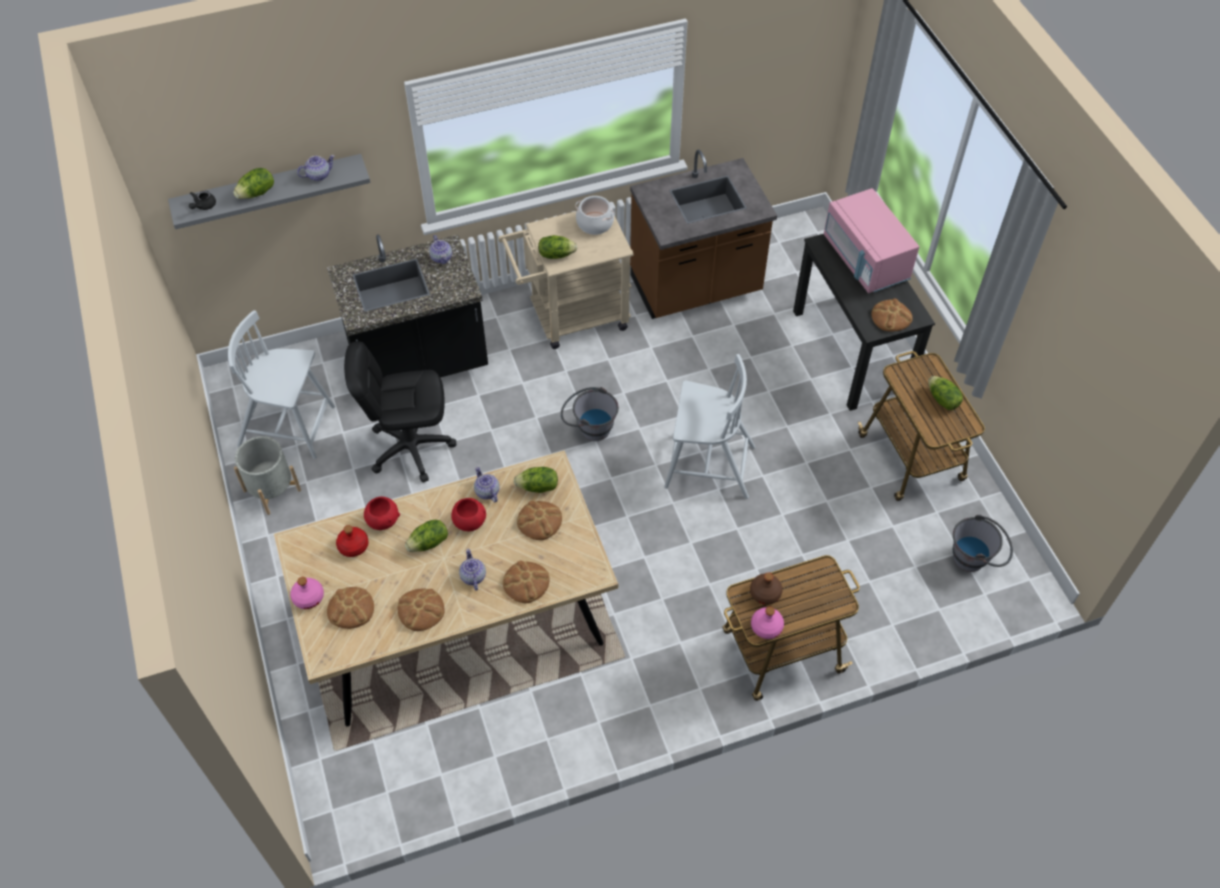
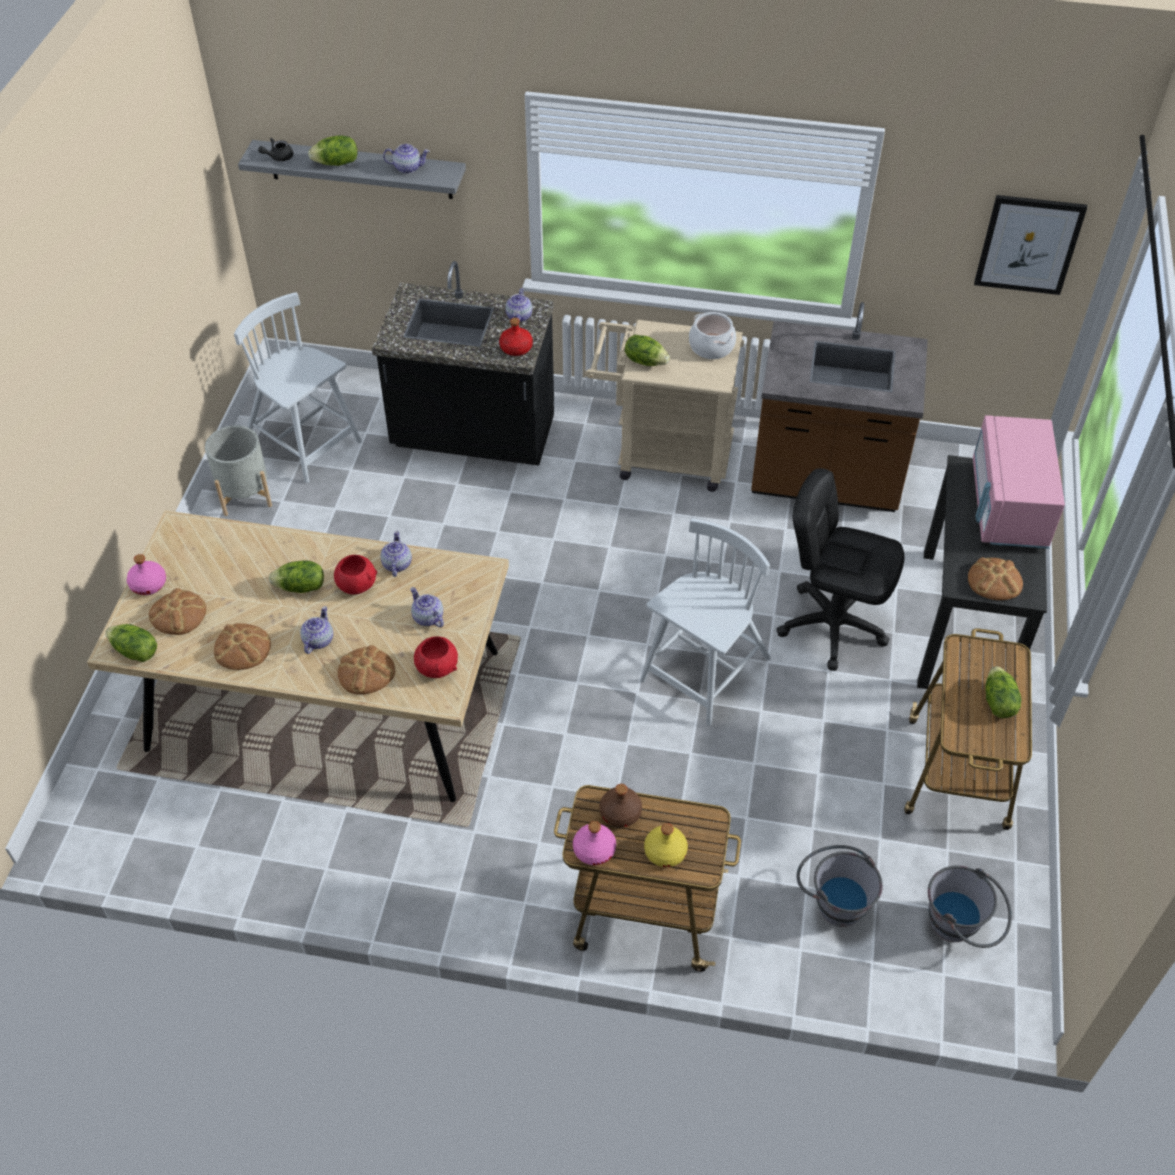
camera: 30 degrees right, 5 degrees down
red bottle [336,525,369,557] -> red bottle moved to [499,318,533,356]
black office chair [344,341,456,483] -> black office chair moved to [776,468,905,670]
red bowl [364,497,400,530] -> red bowl moved to [414,636,458,678]
lettuce [514,467,558,493] -> lettuce moved to [105,624,157,662]
bread [517,501,562,540] -> teapot [410,587,444,627]
grey bucket [561,387,619,441] -> grey bucket moved to [796,845,883,927]
white chair [664,354,755,499] -> white chair turned 90 degrees counterclockwise [640,518,771,726]
none -> yellow bottle [644,823,688,867]
none -> picture [974,195,1087,295]

